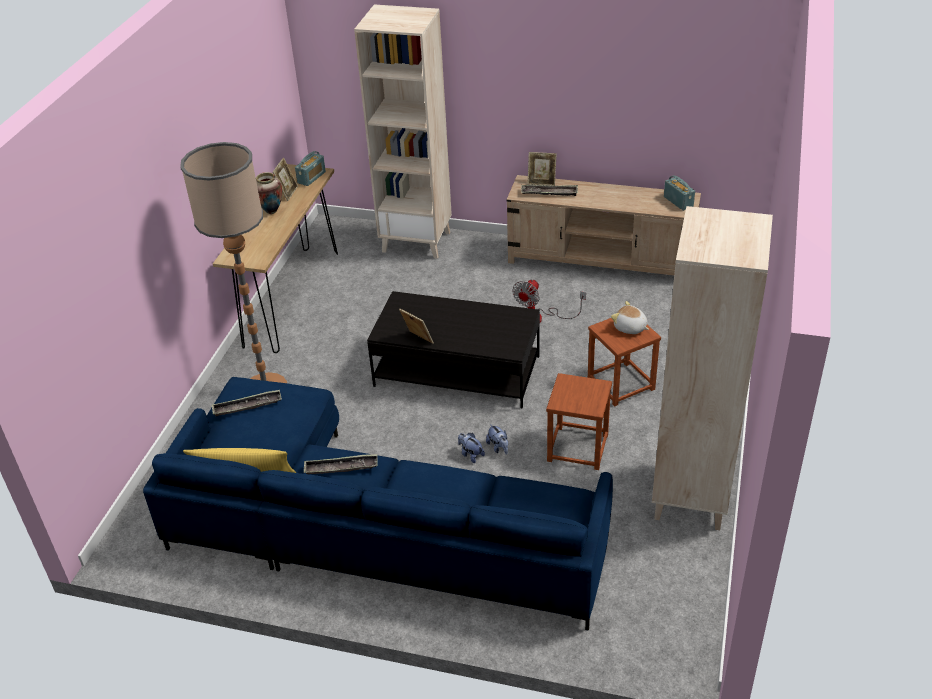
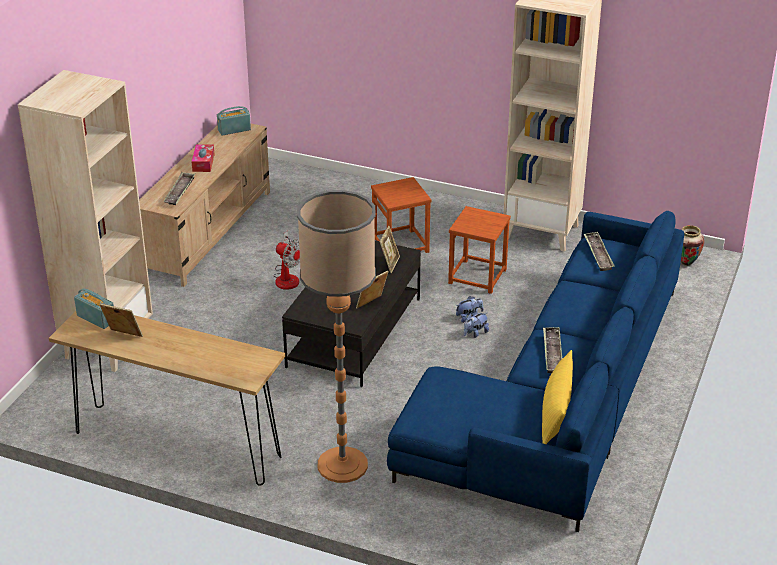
camera: 85 degrees left, 5 degrees down
tray [212,390,282,416] -> tray moved to [584,232,615,271]
vase [256,172,282,214] -> vase moved to [681,225,704,266]
picture frame [527,152,557,186] -> picture frame moved to [380,226,400,273]
plush toy [611,301,649,334] -> none
none -> tissue box [191,145,215,172]

